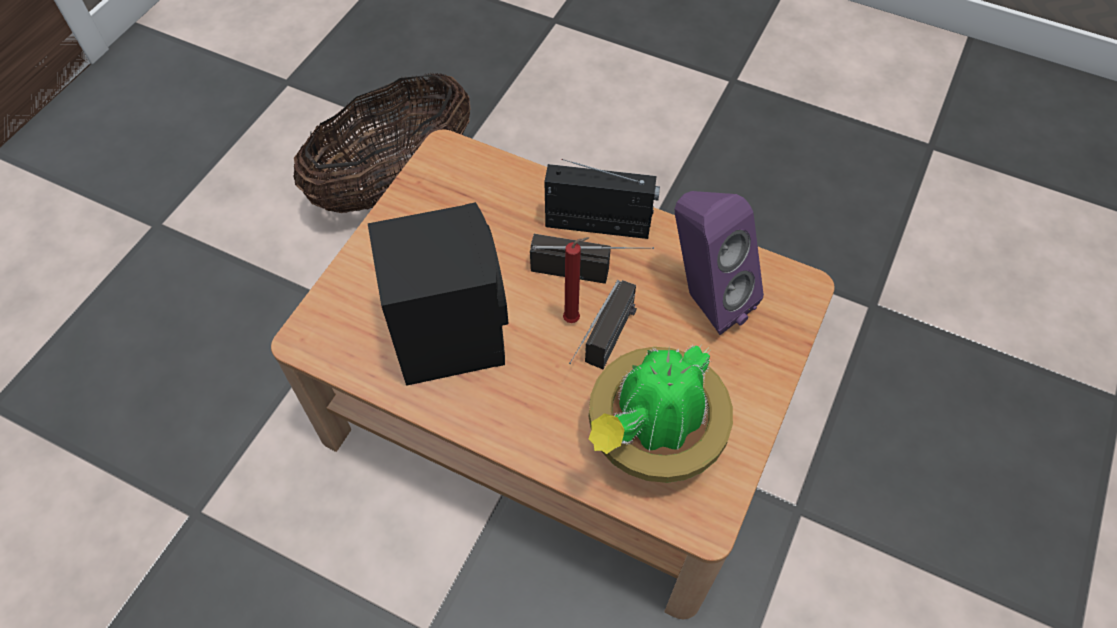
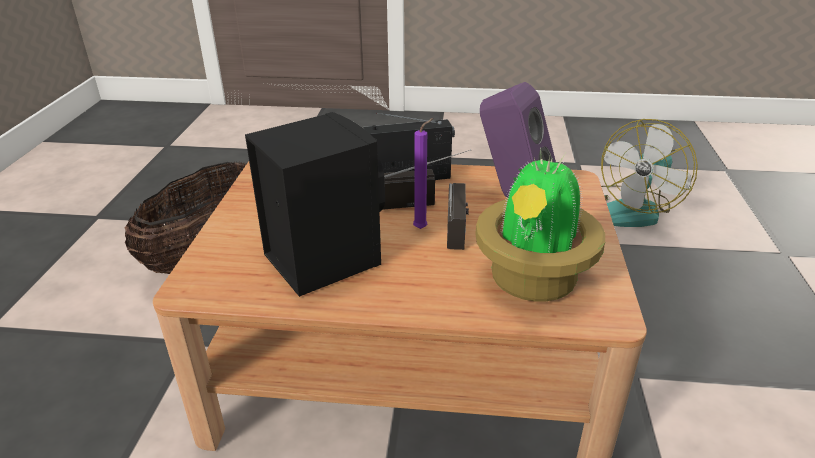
camera: 20 degrees left, 25 degrees down
red candle [563,237,589,323] -> purple candle [413,118,433,229]
none -> fan [601,119,698,227]

